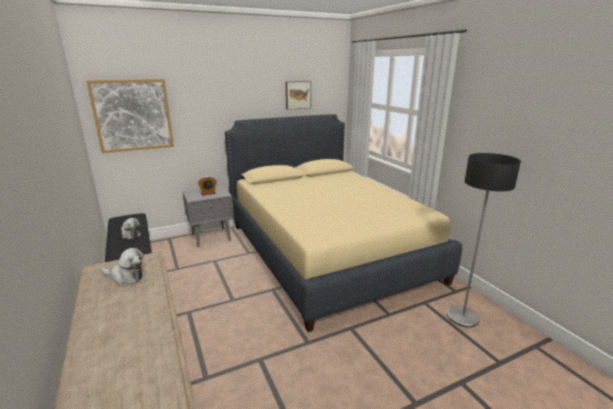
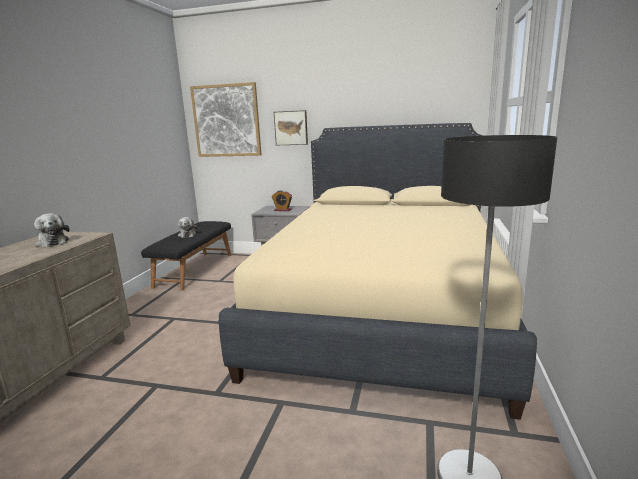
camera: 40 degrees right, 5 degrees down
picture [286,81,311,110] -> picture moved to [274,110,308,145]

